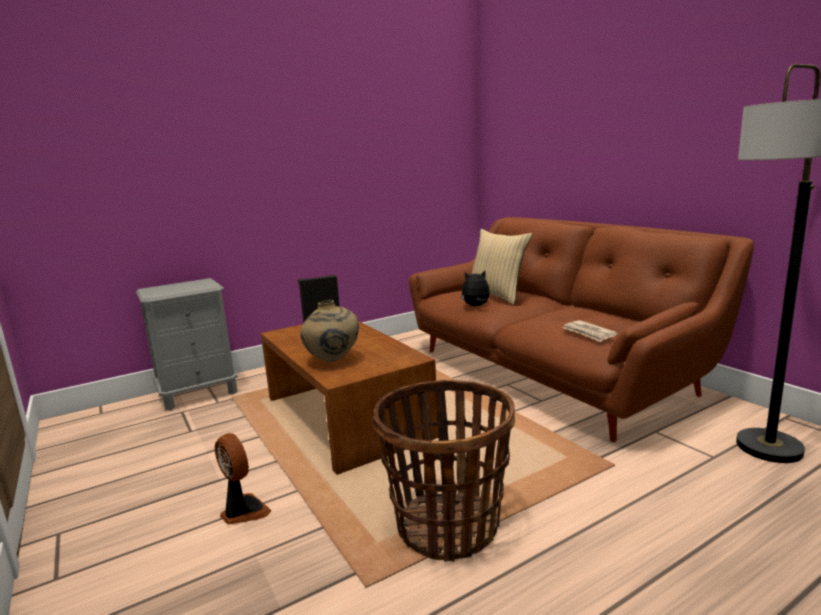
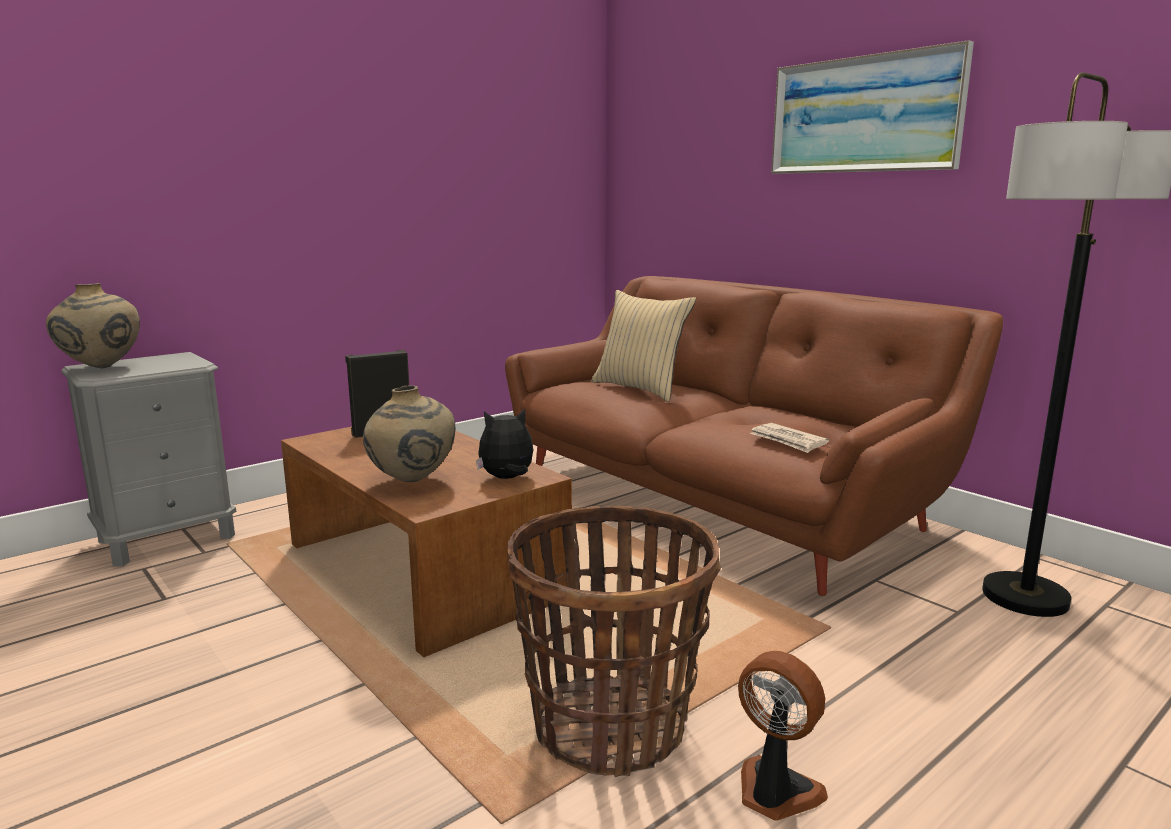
camera: 10 degrees left, 0 degrees up
fan [215,433,272,525] -> fan moved to [738,651,828,821]
plush toy [461,271,490,306] -> plush toy moved to [476,409,533,479]
none -> beige vase [46,283,140,368]
none -> picture [771,40,974,174]

